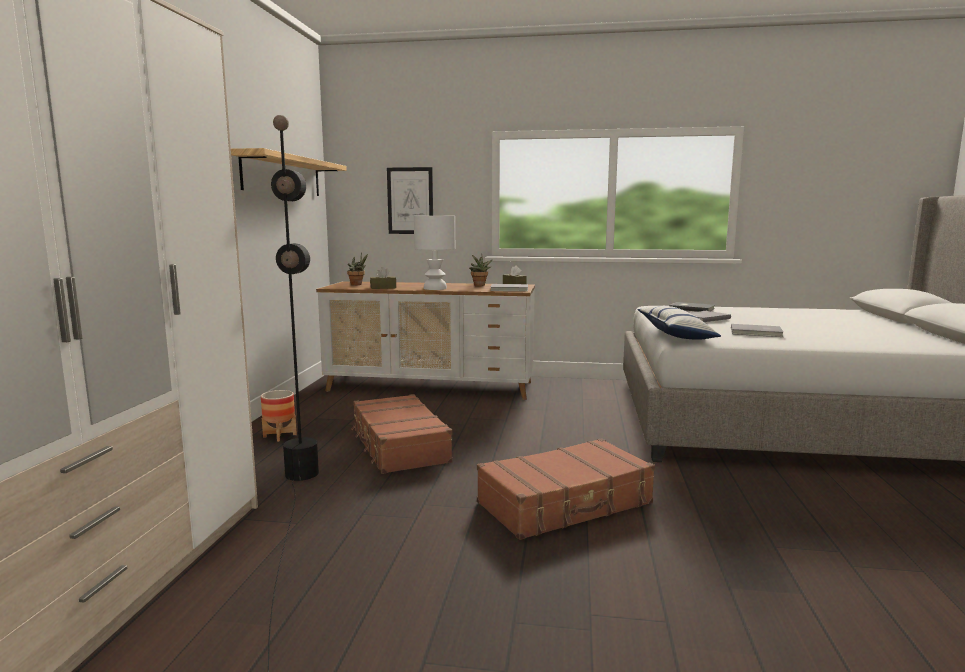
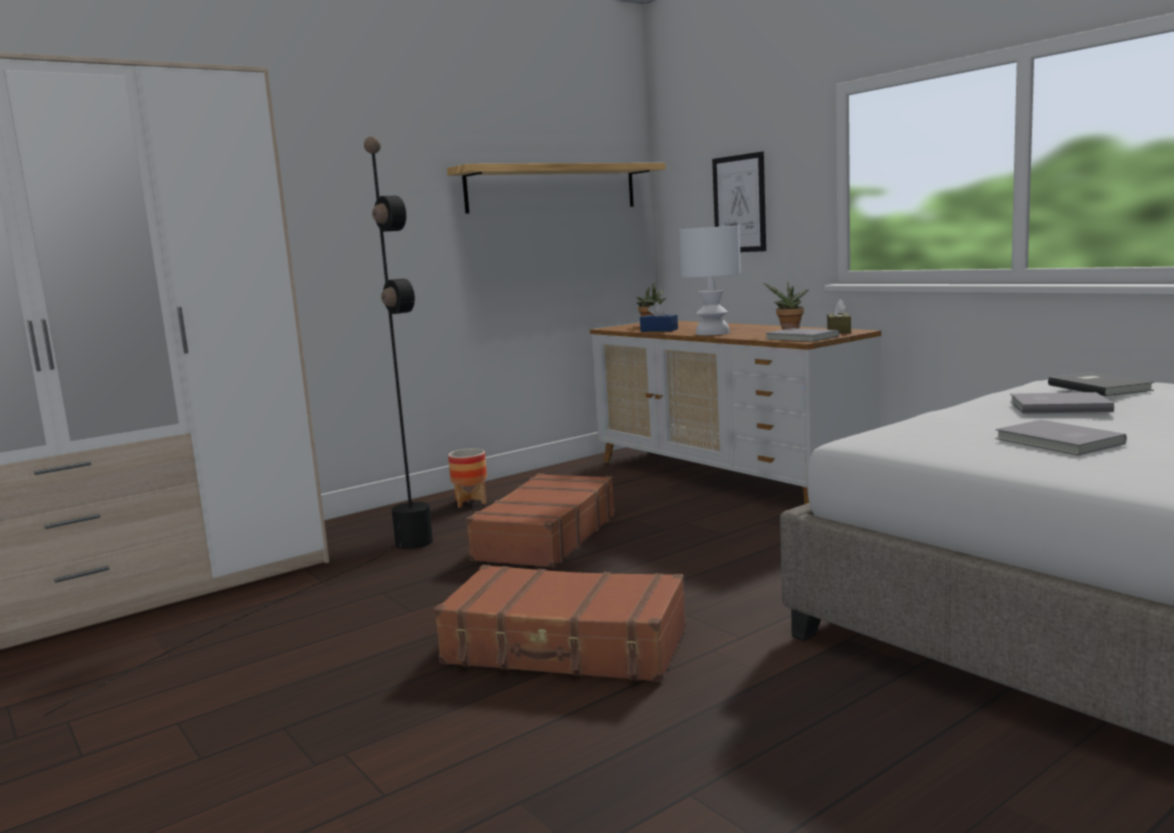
camera: 45 degrees right, 0 degrees up
brown tissue box [370,267,396,289] -> blue tissue box [640,302,678,332]
pillow [638,306,721,340] -> none

